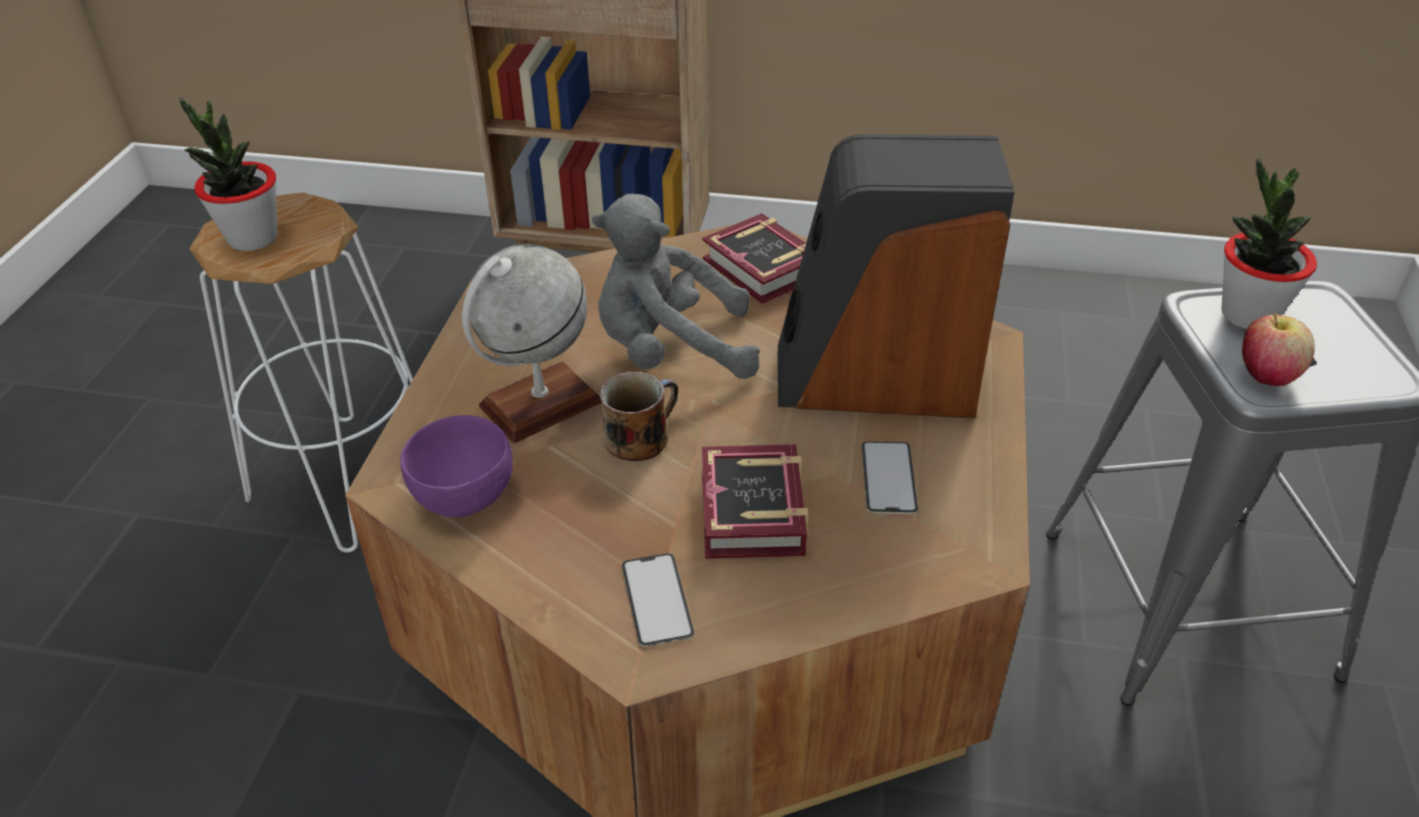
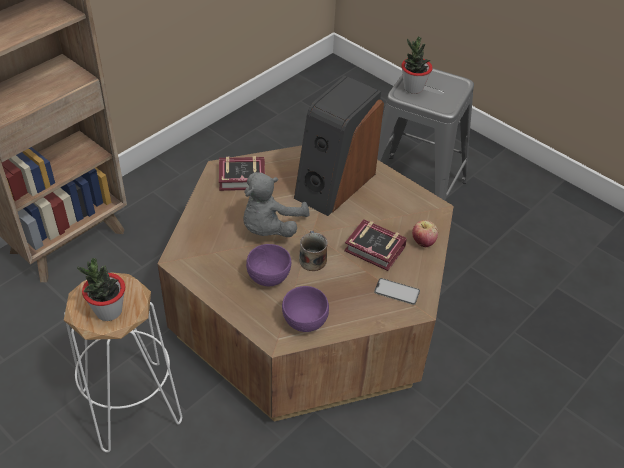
camera: 60 degrees left, 5 degrees up
globe [462,244,601,443] -> purple bowl [246,244,291,286]
phone [862,441,918,514] -> none
apple [1242,313,1315,386] -> apple moved to [412,220,438,247]

